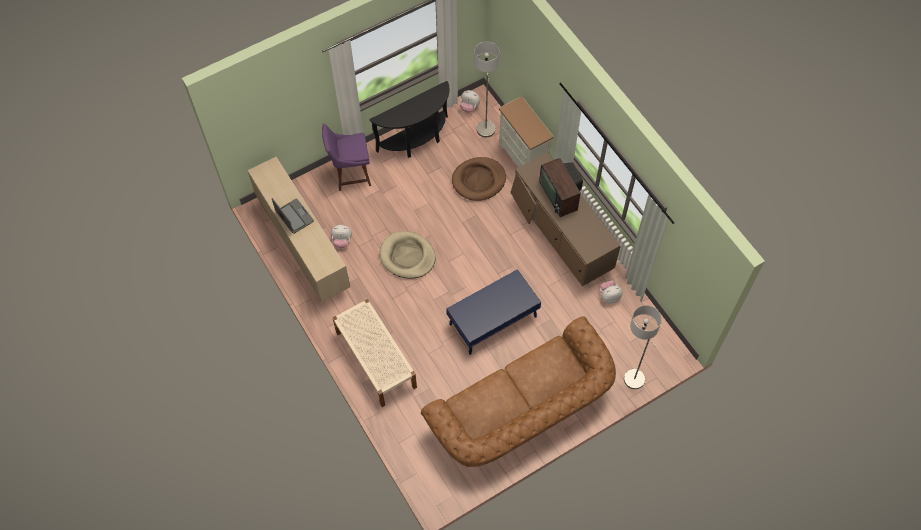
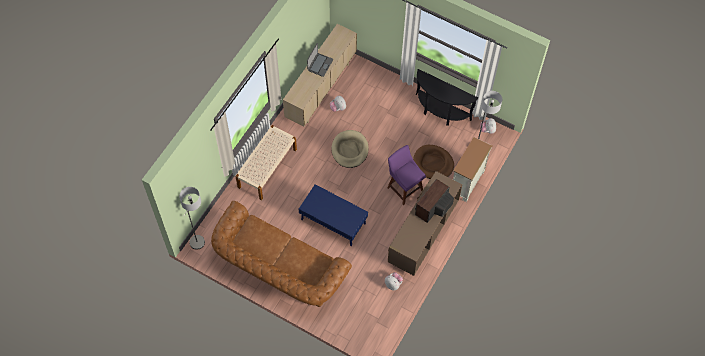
camera: 60 degrees right, 0 degrees up
purple stool [322,124,371,191] -> purple stool moved to [387,145,426,205]
grey floor lamp [624,306,662,389] -> grey floor lamp moved to [179,187,205,250]

